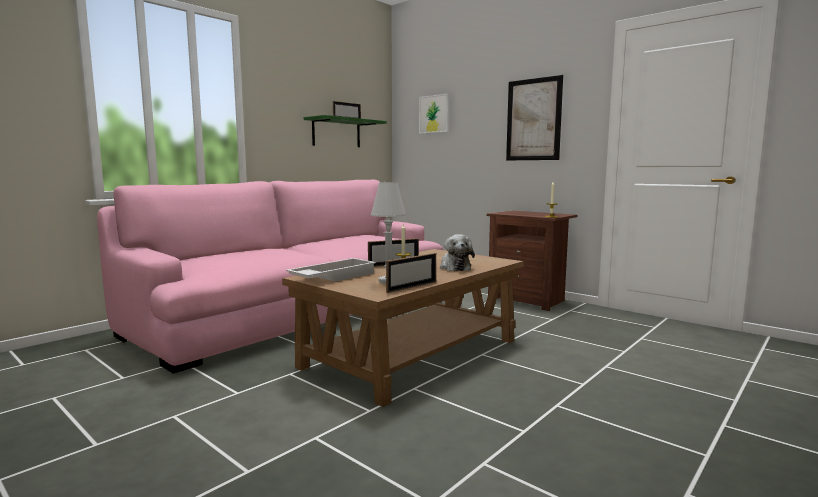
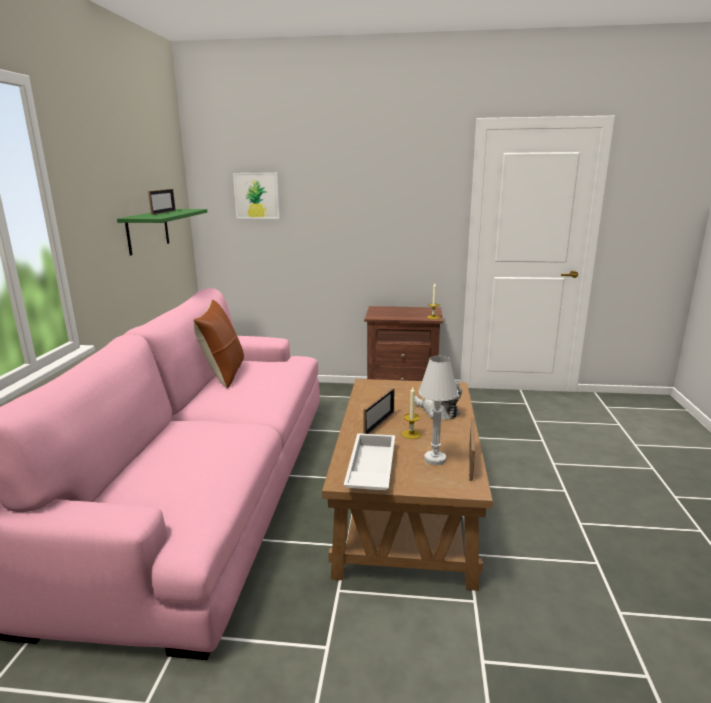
camera: 35 degrees left, 10 degrees up
picture [506,75,563,160] -> none
none -> brown pillow [194,300,244,388]

